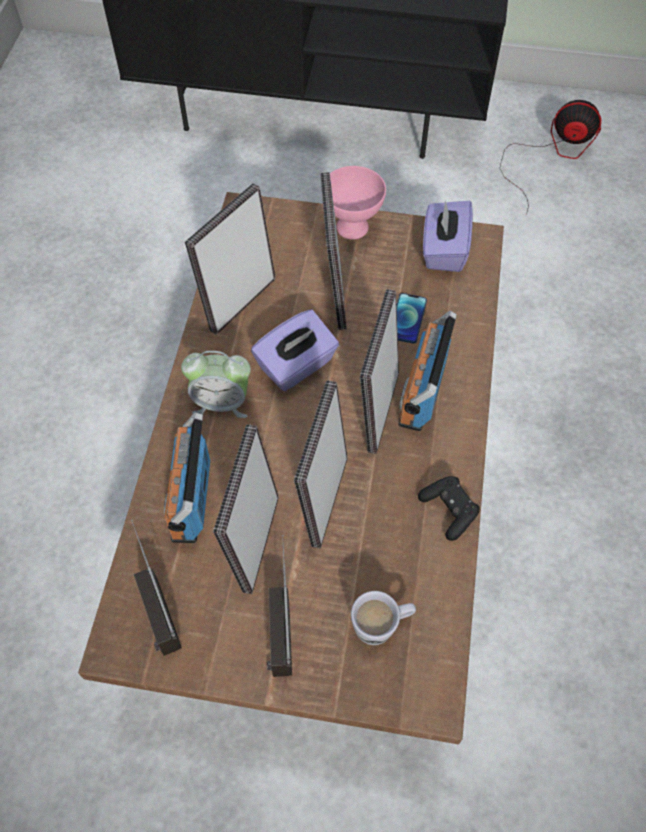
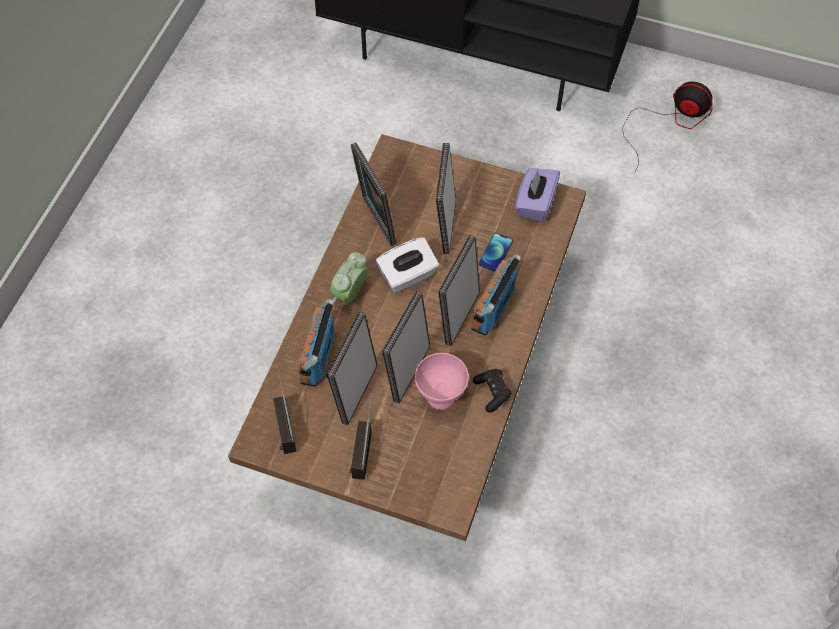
camera: 10 degrees right, 0 degrees up
alarm clock [181,351,251,418] -> alarm clock turned 105 degrees clockwise [330,252,368,304]
picture frame [185,184,276,335] -> picture frame turned 75 degrees counterclockwise [350,143,397,246]
purple tissue box [251,309,339,391] -> white tissue box [376,237,439,293]
pink bowl [330,166,386,240] -> pink bowl moved to [415,353,469,410]
white mug [351,591,416,645] -> none

